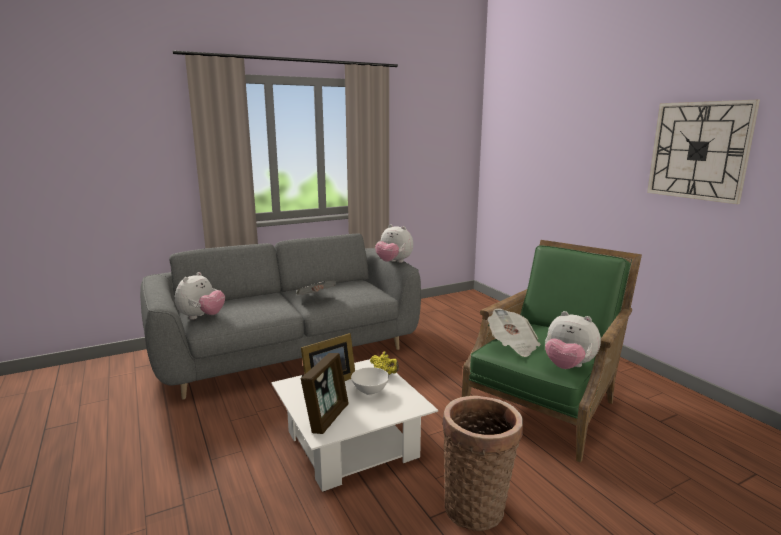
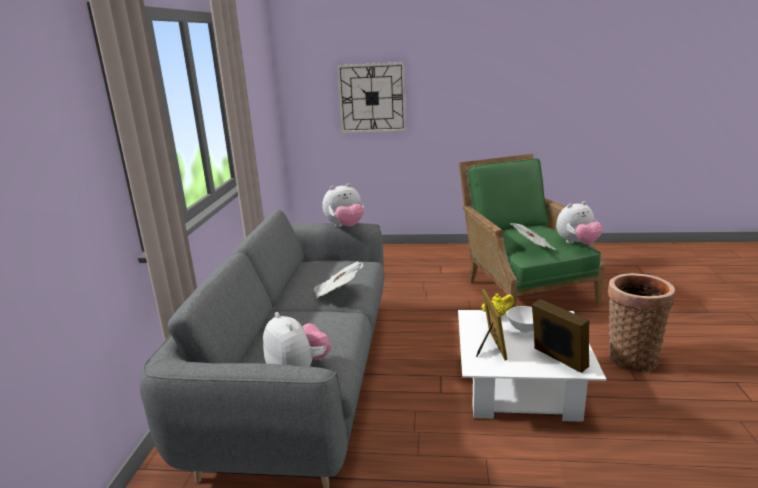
camera: 55 degrees left, 5 degrees up
wall clock [647,100,760,204] -> wall clock moved to [337,62,406,133]

